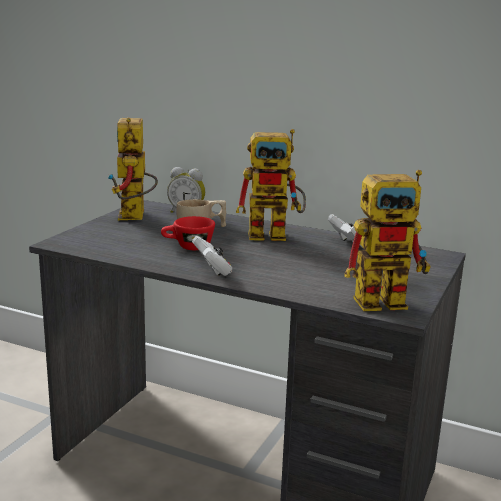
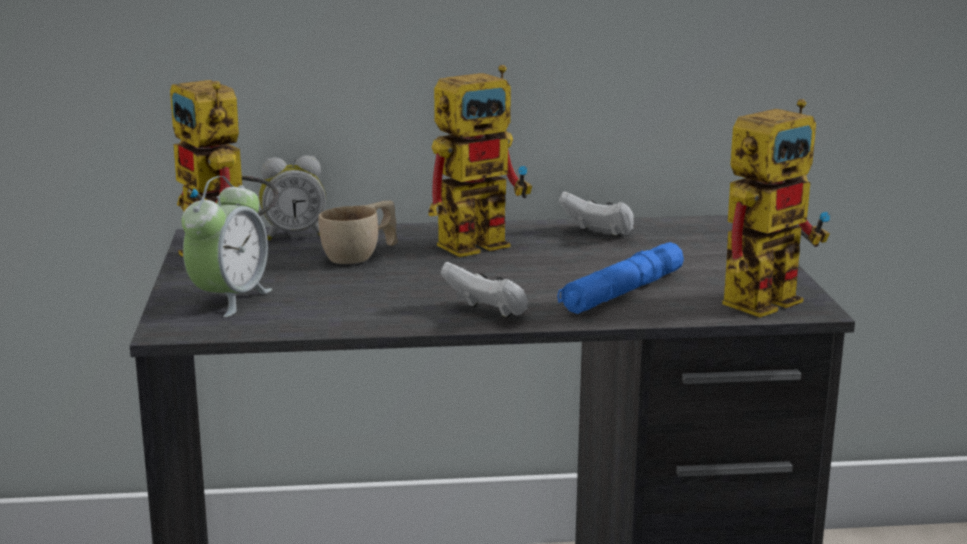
camera: 30 degrees left, 0 degrees up
red cup [161,216,215,250] -> none
none -> alarm clock [182,176,272,317]
none -> blue flashlight [557,242,684,314]

